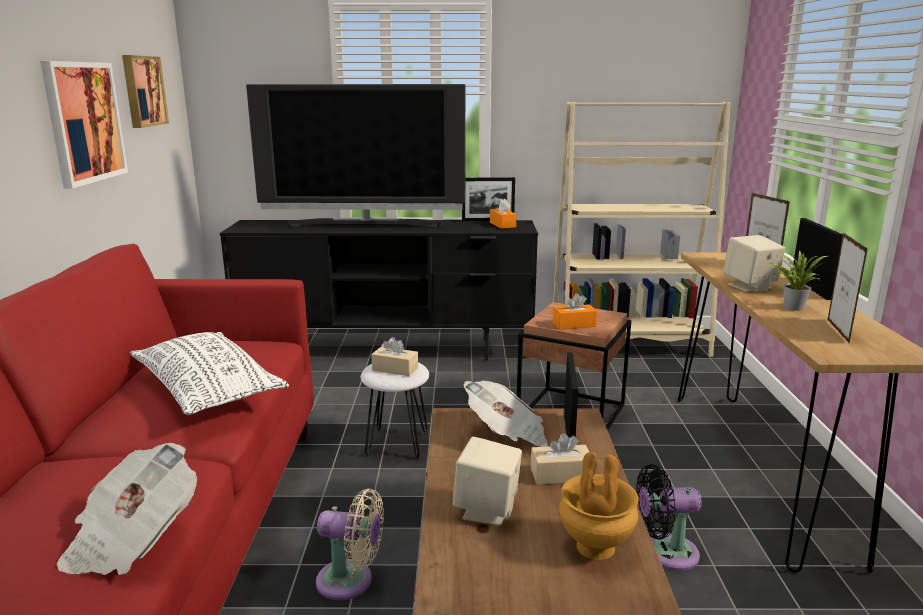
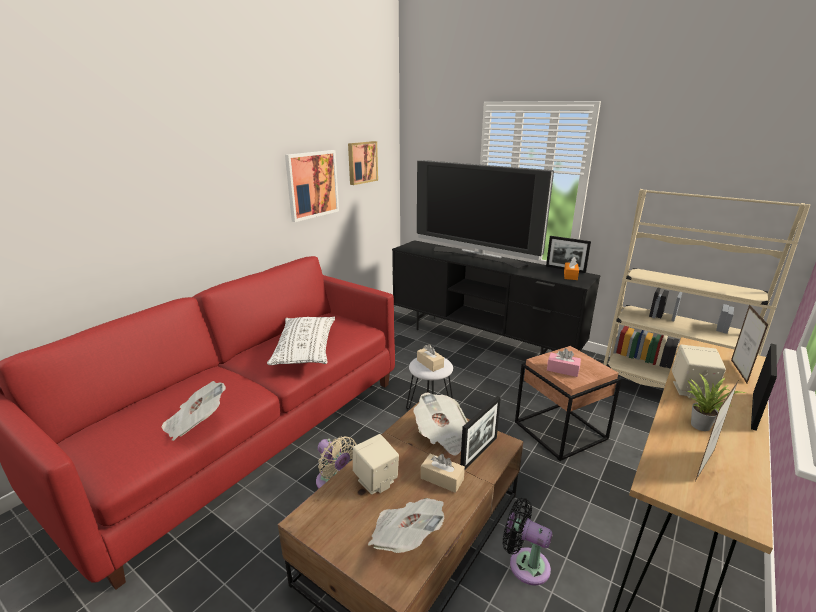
camera: 35 degrees right, 5 degrees up
orange tissue box [553,293,597,329] -> pink tissue box [547,348,581,377]
brown vase [559,452,639,560] -> newspaper [368,498,444,553]

